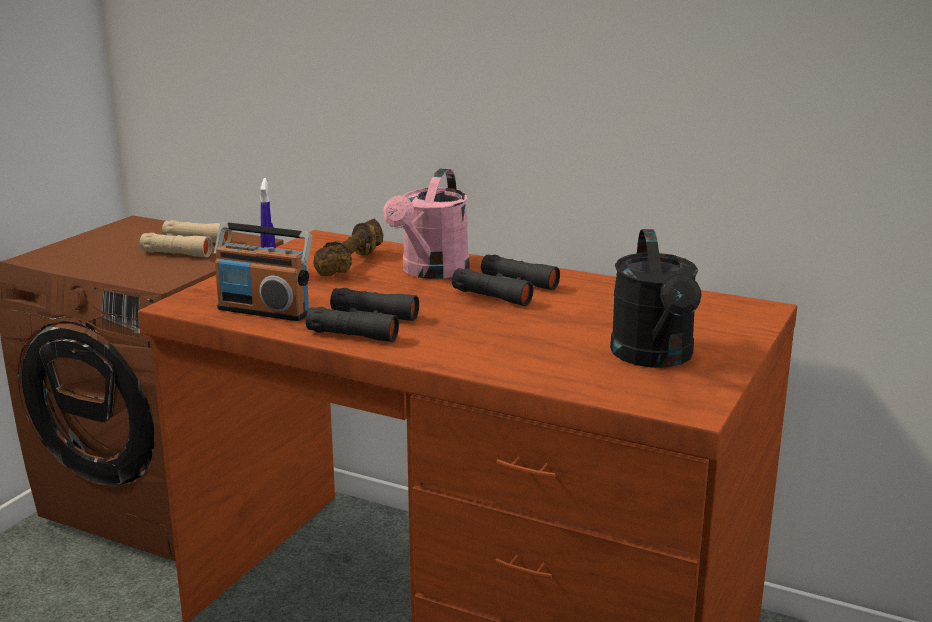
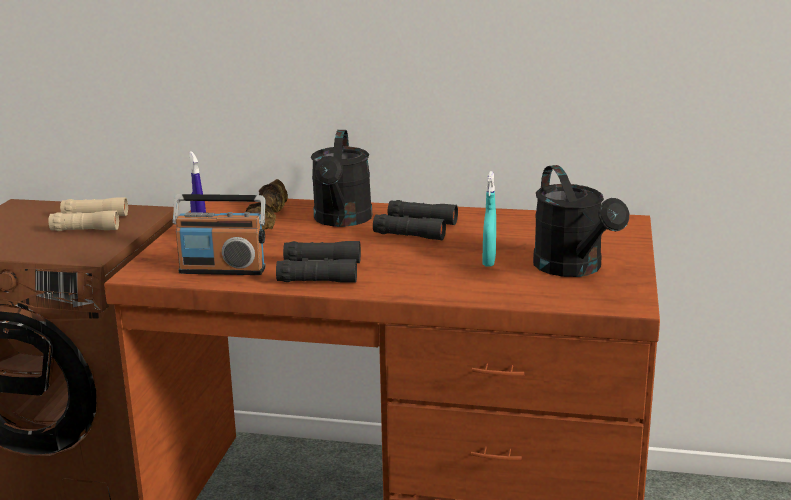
camera: 15 degrees left, 0 degrees up
pink watering can [383,168,470,279] -> black watering can [311,130,372,227]
none -> turquoise spray bottle [482,171,496,267]

